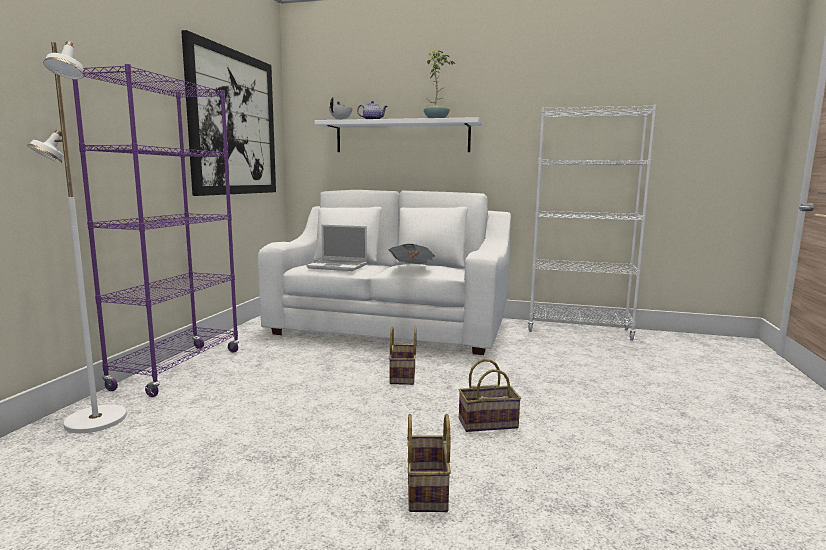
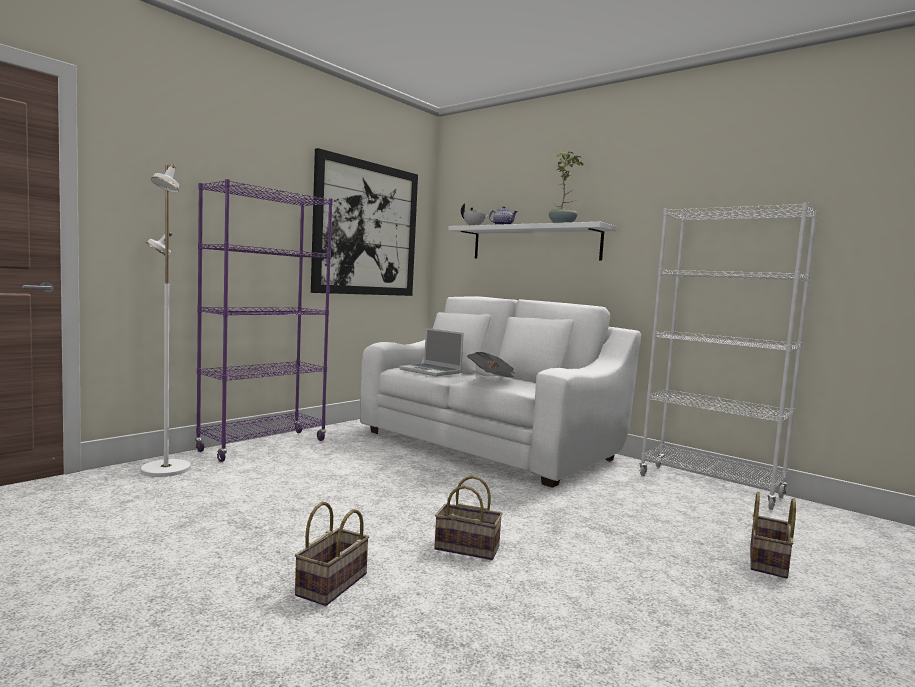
camera: 25 degrees right, 5 degrees down
basket [389,326,417,385] -> basket moved to [750,492,796,578]

